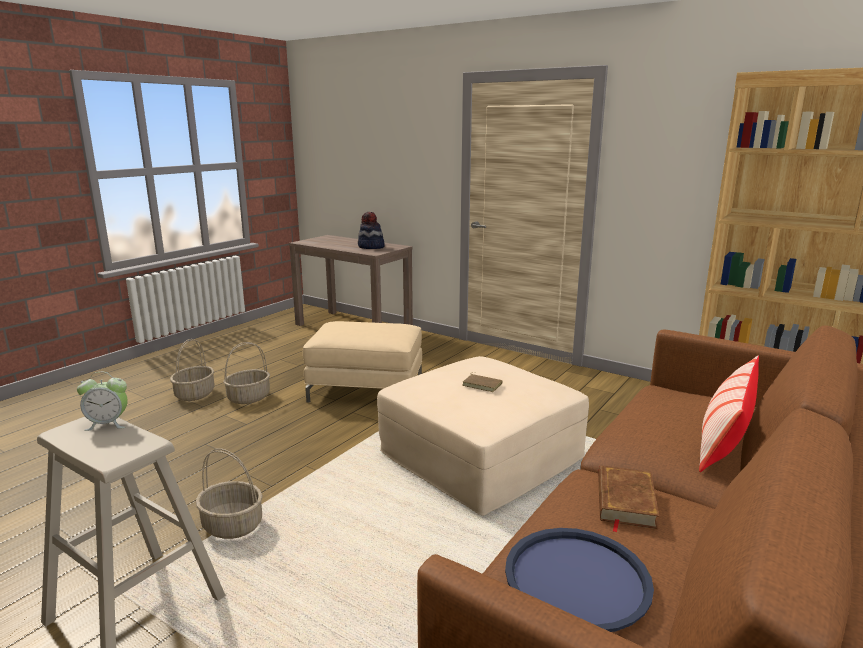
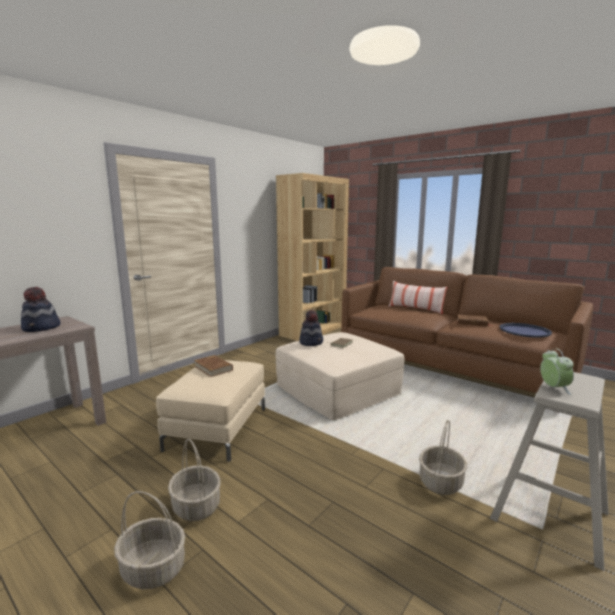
camera: 85 degrees left, 5 degrees down
none -> brown book [194,355,233,377]
none -> hat [299,310,323,346]

